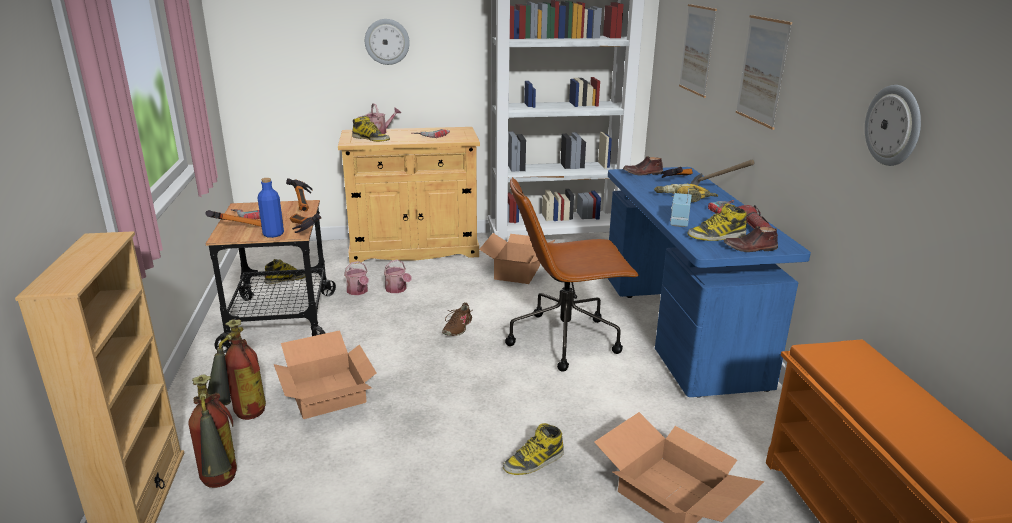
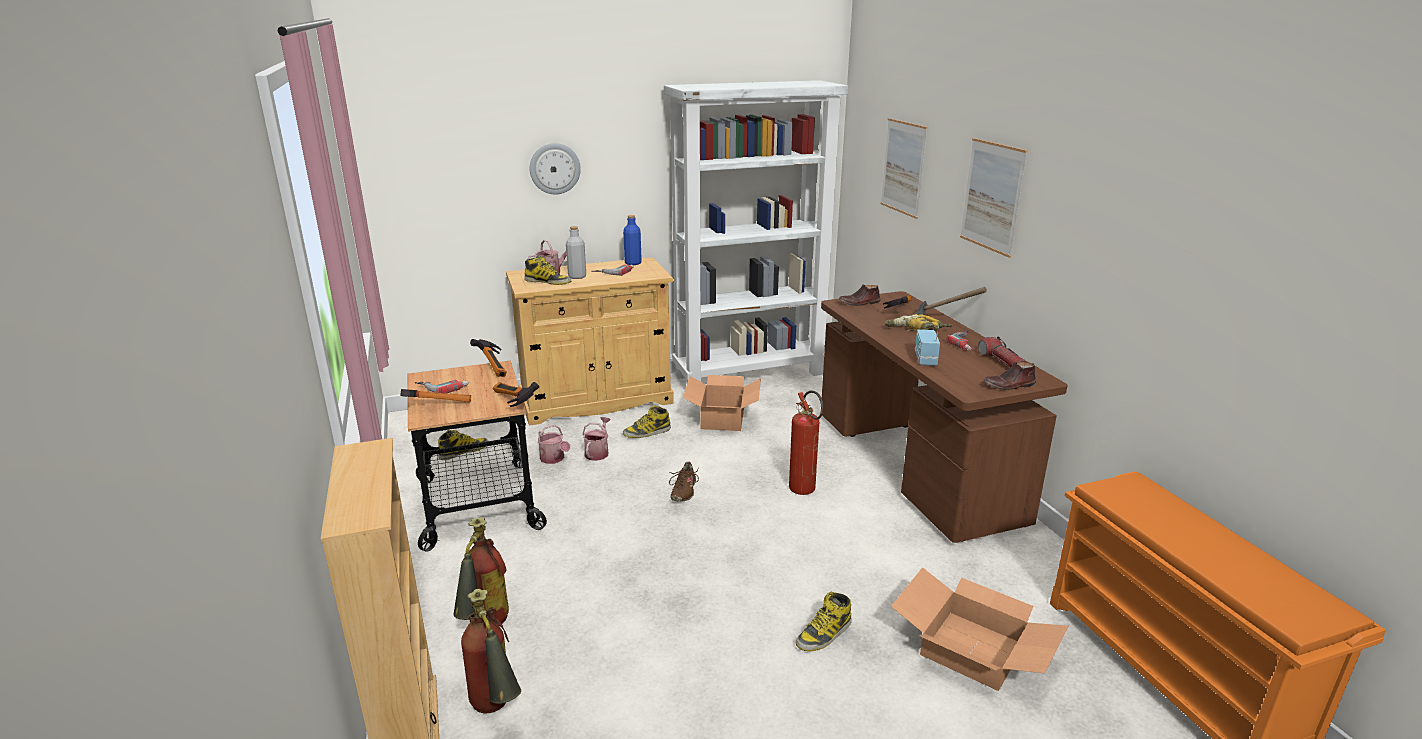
camera: 10 degrees left, 0 degrees up
blue bottle [258,178,284,238] -> blue bottle moved to [623,215,642,265]
cardboard box [274,330,376,419] -> none
watering can [384,260,412,293] -> watering can turned 120 degrees counterclockwise [582,417,611,461]
brown office chair [505,177,639,372] -> fire extinguisher [789,390,823,495]
blue desk [608,167,811,398] -> brown desk [821,291,1068,543]
boot [687,204,747,241] -> boot moved to [623,406,671,438]
wall clock [865,85,921,166] -> none
none -> grey bottle [566,226,586,279]

